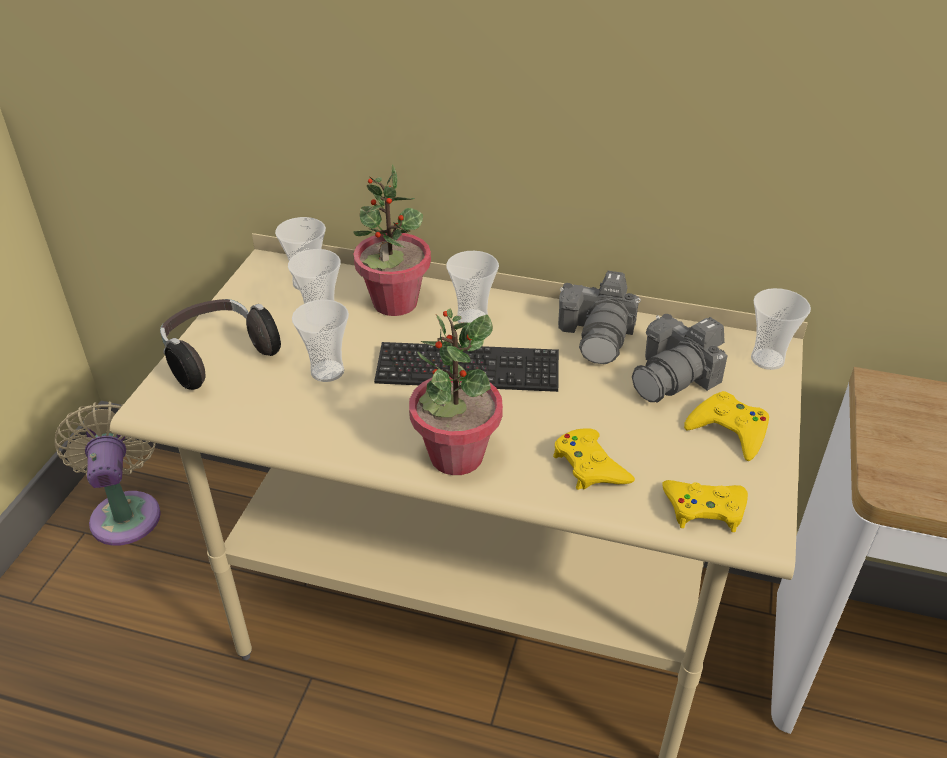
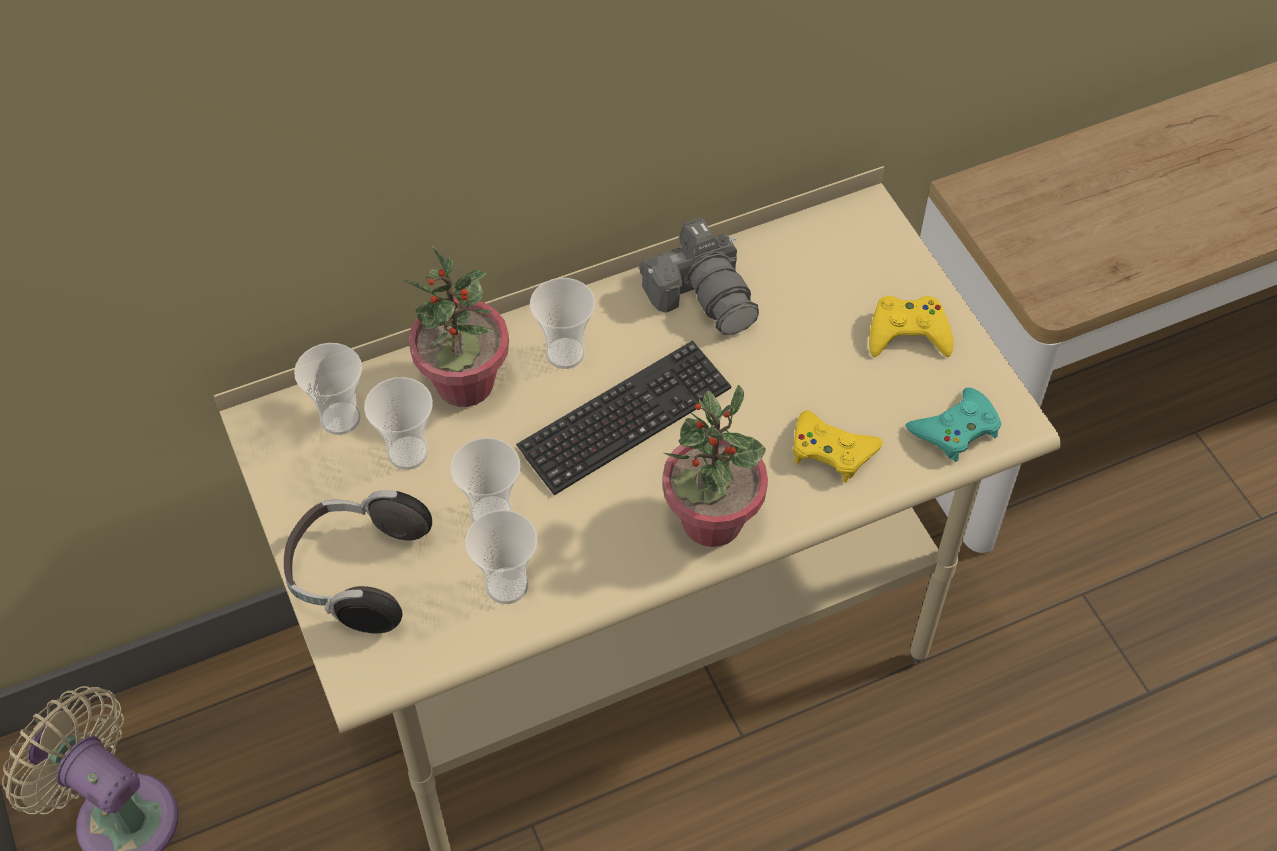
camera: 40 degrees left, 15 degrees up
camera [632,314,728,403] -> none
yellow game controller [663,480,748,532] -> turquoise game controller [906,388,1002,462]
cup [751,288,811,370] -> cup moved to [465,510,537,604]

